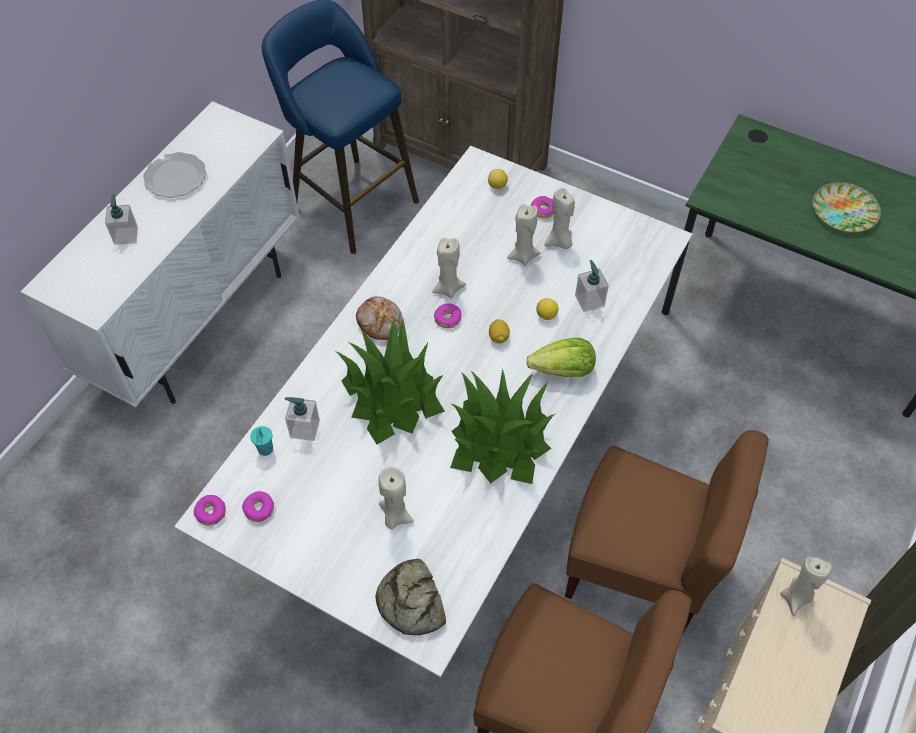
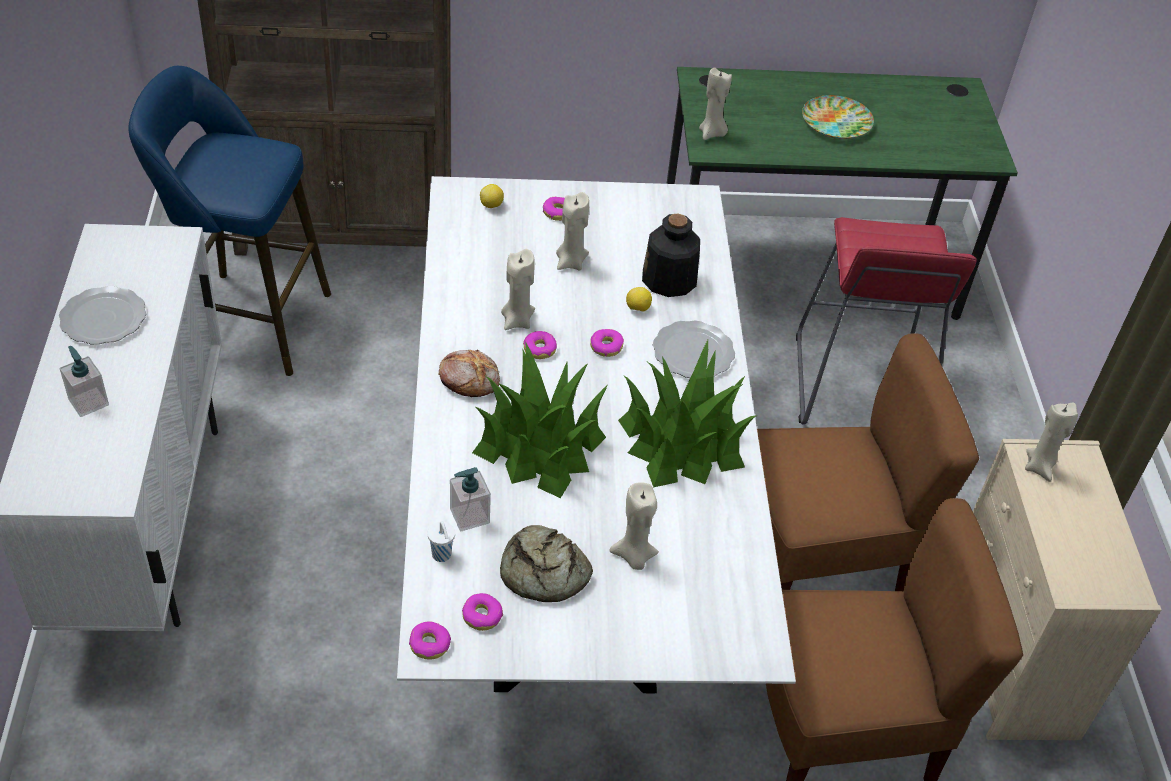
camera: 35 degrees left, 10 degrees down
turquoise cup [250,426,273,456] -> white cup [427,521,455,562]
bread [375,559,446,635] -> bread moved to [500,525,593,602]
lemon [489,319,510,343] -> donut [590,329,624,357]
lettuce [526,338,596,377] -> plate [653,320,735,378]
beige candle [544,188,575,249] -> beige candle moved to [699,68,732,140]
soap dispenser [575,260,609,312] -> bottle [642,214,700,297]
none -> red stool [796,217,977,425]

